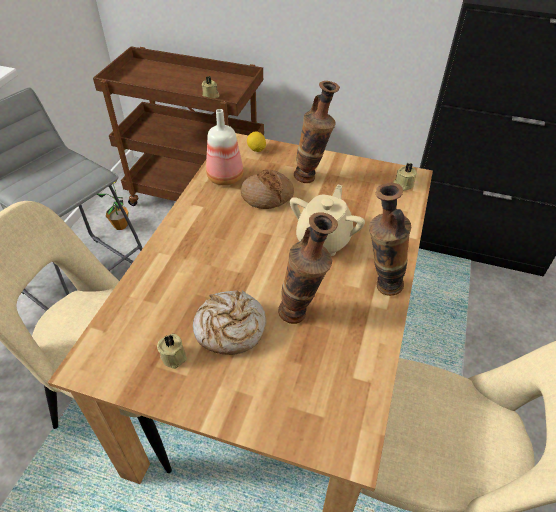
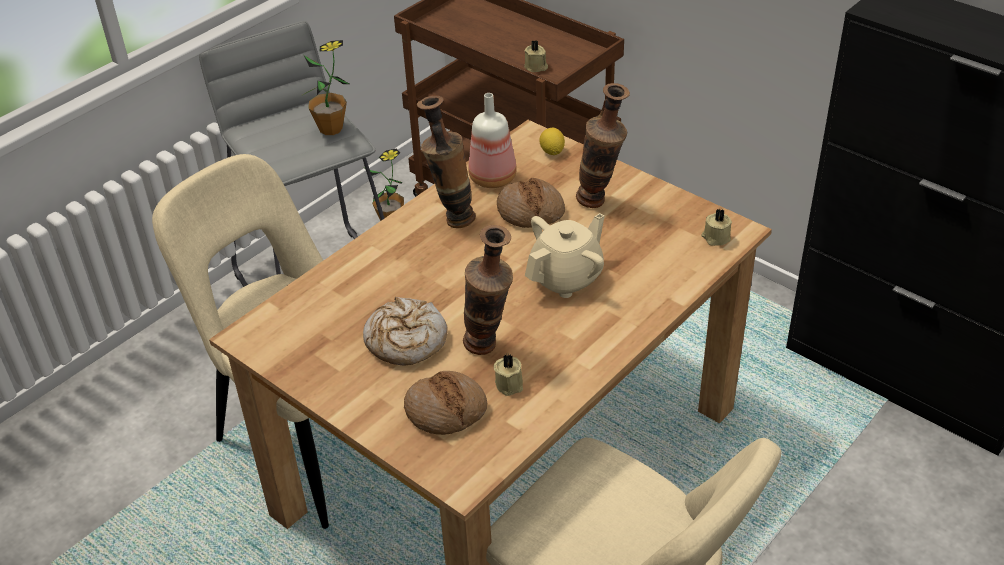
camera: 25 degrees right, 5 degrees down
beige candle [157,334,187,369] -> beige candle moved to [494,353,523,396]
vase [369,183,411,296] -> vase moved to [417,96,476,228]
none -> potted plant [301,40,349,135]
none -> bread [404,371,488,435]

